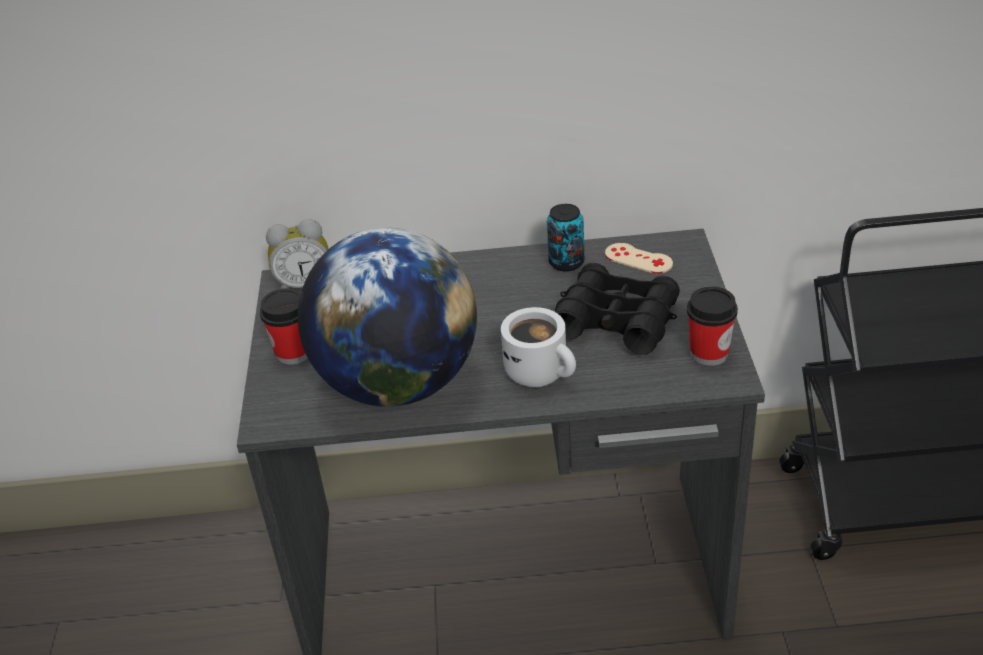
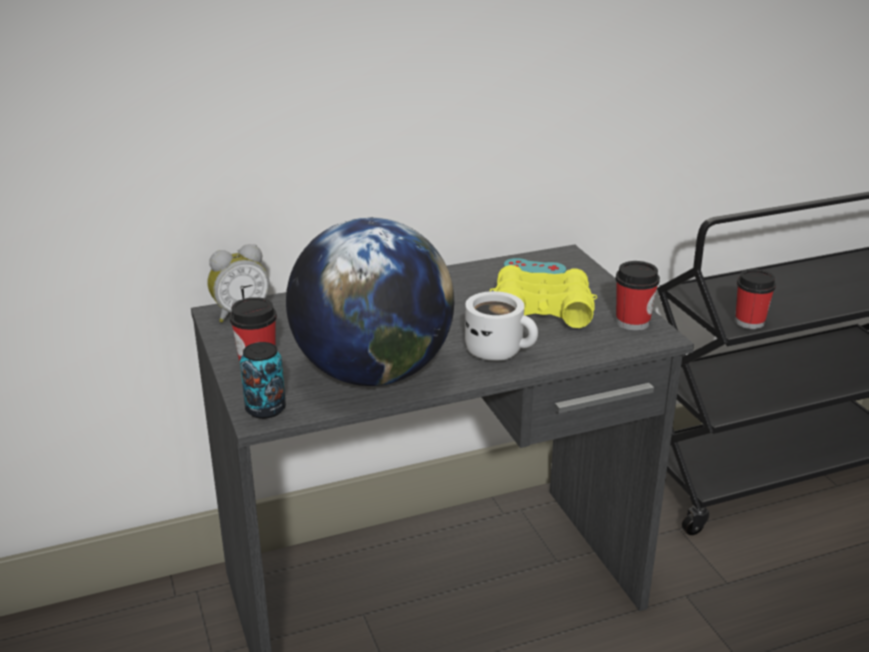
camera: 20 degrees left, 10 degrees down
can [547,204,584,272] -> can moved to [240,342,286,419]
black binoculars [555,263,680,355] -> yellow binoculars [490,265,597,328]
beige game controller [605,243,673,274] -> turquoise game controller [504,258,566,274]
none -> cup [735,269,776,329]

